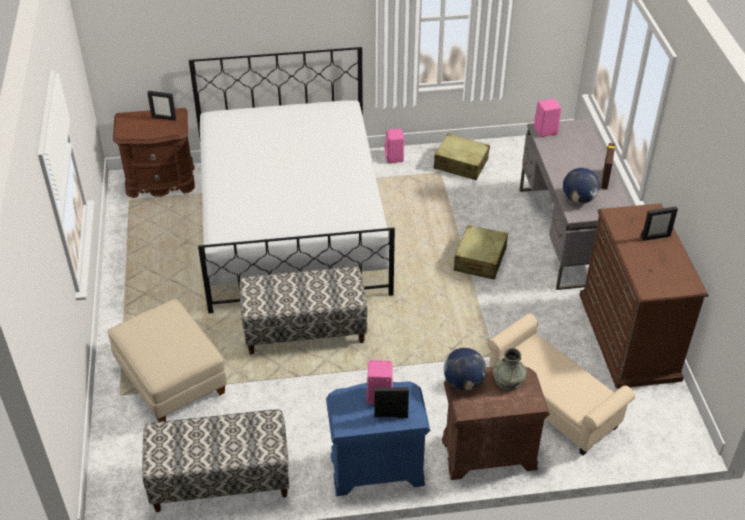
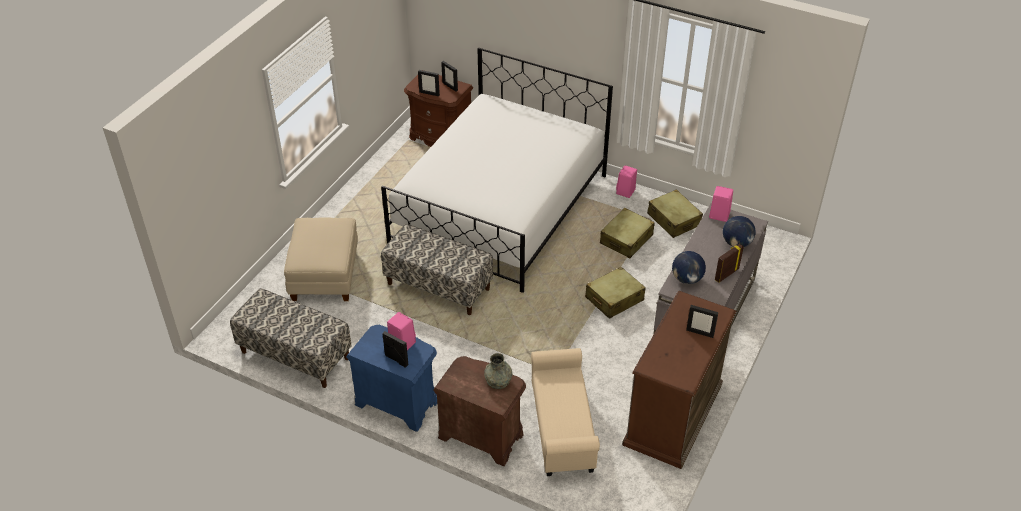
camera: 35 degrees right, 0 degrees up
globe [444,348,486,390] -> globe moved to [723,216,756,247]
none -> picture frame [418,70,440,96]
none -> beige suitcase [600,208,655,259]

